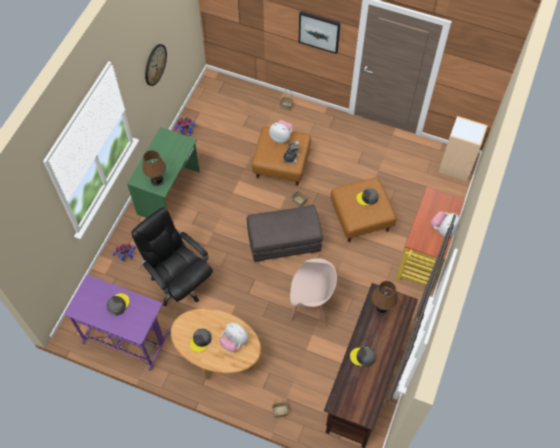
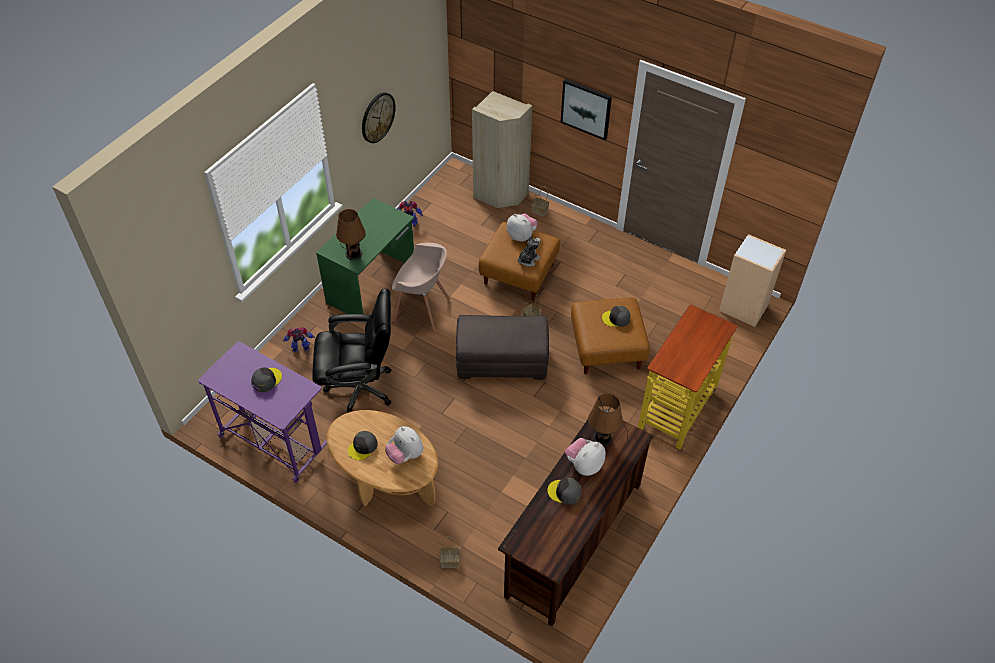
camera: 10 degrees right, 10 degrees down
black office chair [131,207,213,306] -> black office chair turned 120 degrees clockwise [312,289,391,413]
beige chair [290,258,337,326] -> beige chair moved to [392,243,450,332]
plush toy [431,212,460,237] -> plush toy moved to [565,438,606,476]
none -> beige cabinet [472,91,532,208]

